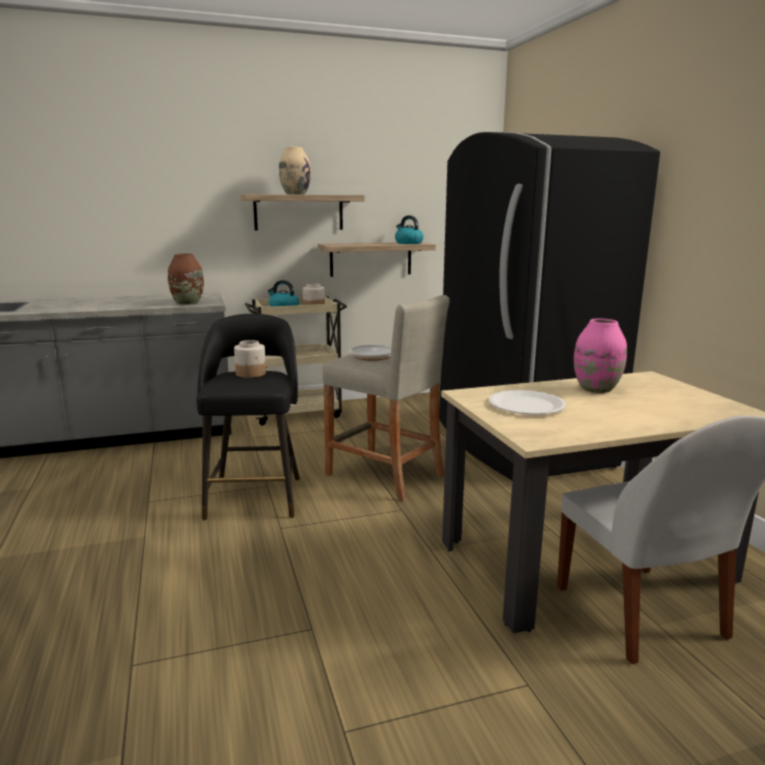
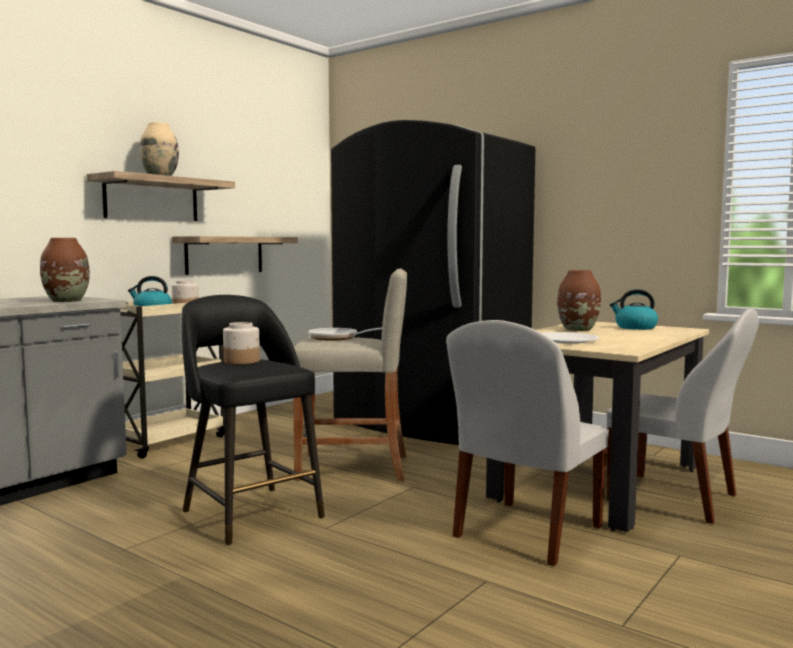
camera: 35 degrees left, 10 degrees down
kettle [395,215,424,244] -> kettle moved to [610,289,658,330]
pink vase [574,318,627,393] -> brown vase [557,270,601,331]
none -> white chair [446,320,609,566]

